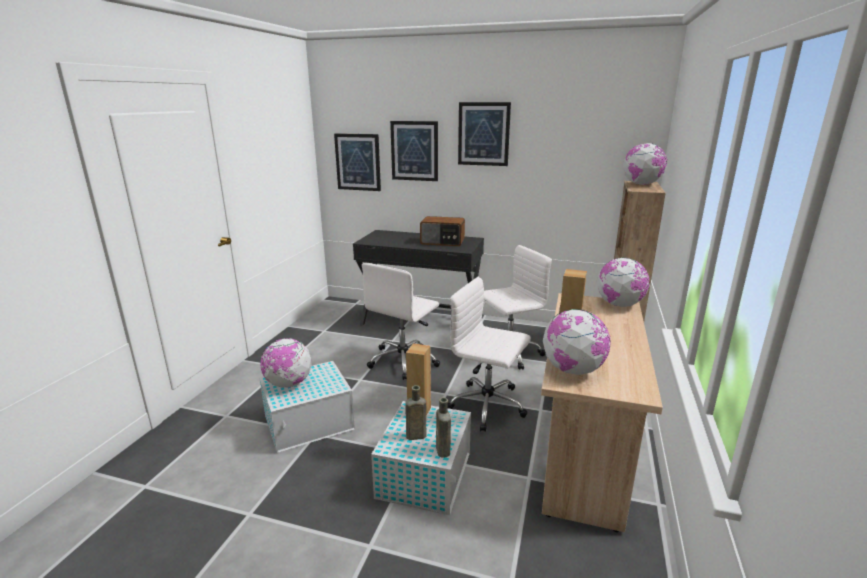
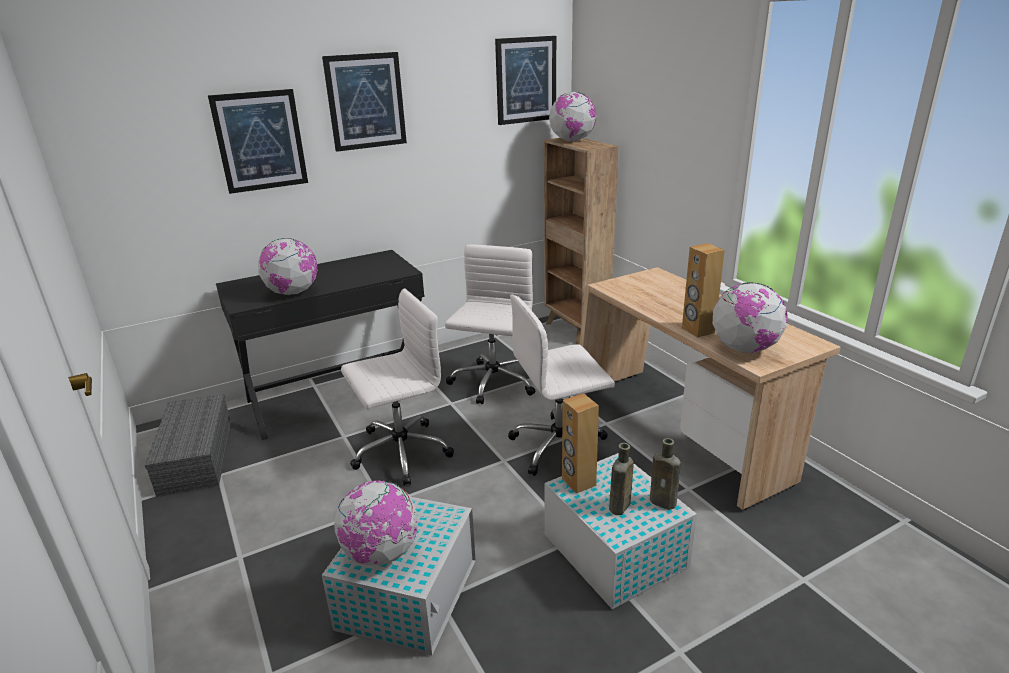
camera: 45 degrees left, 5 degrees up
picture [334,133,381,191] -> picture moved to [495,36,556,125]
white office chair [362,263,440,380] -> white office chair turned 105 degrees counterclockwise [341,288,454,486]
radio [420,216,465,246] -> none
globe [597,258,650,307] -> globe moved to [258,238,317,295]
none -> grey storage box [145,394,231,497]

